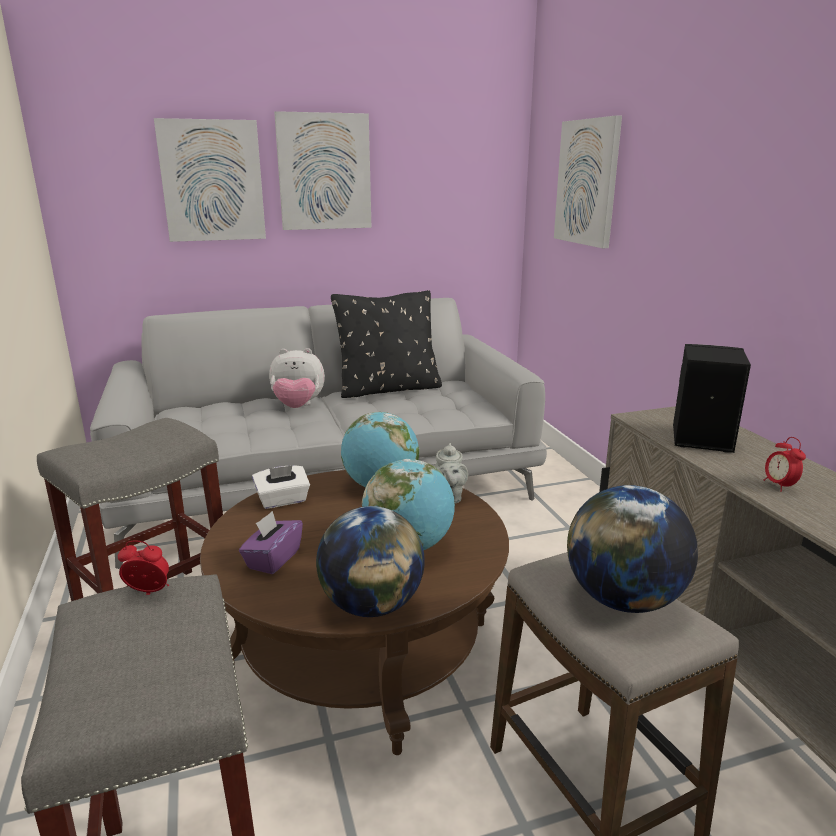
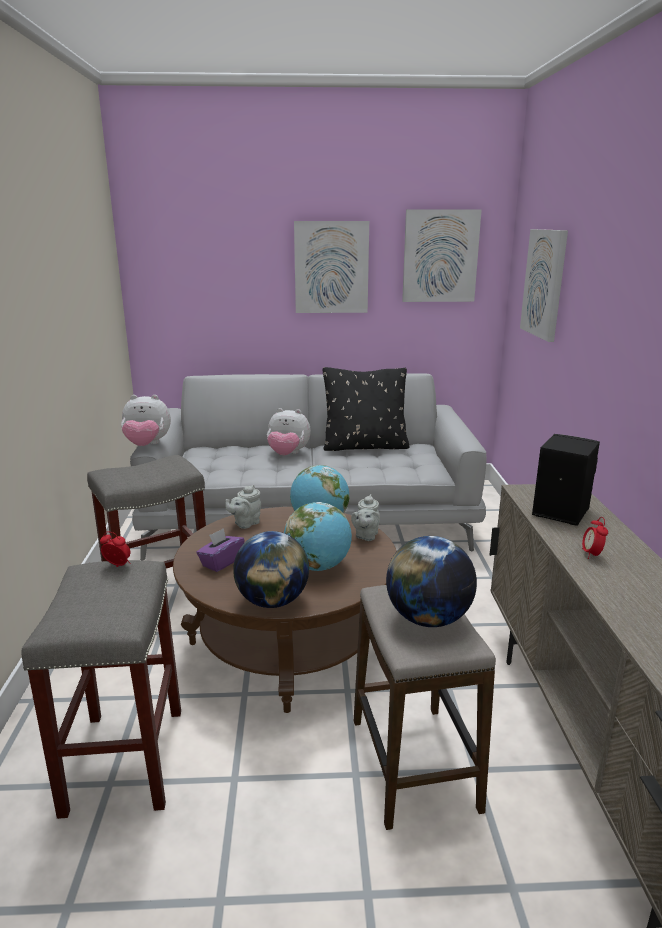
camera: 15 degrees right, 0 degrees up
picture [154,118,266,242] -> picture moved to [402,209,482,302]
white tissue box [252,465,310,509] -> grey teapot [225,485,261,529]
none -> plush toy [121,395,171,446]

